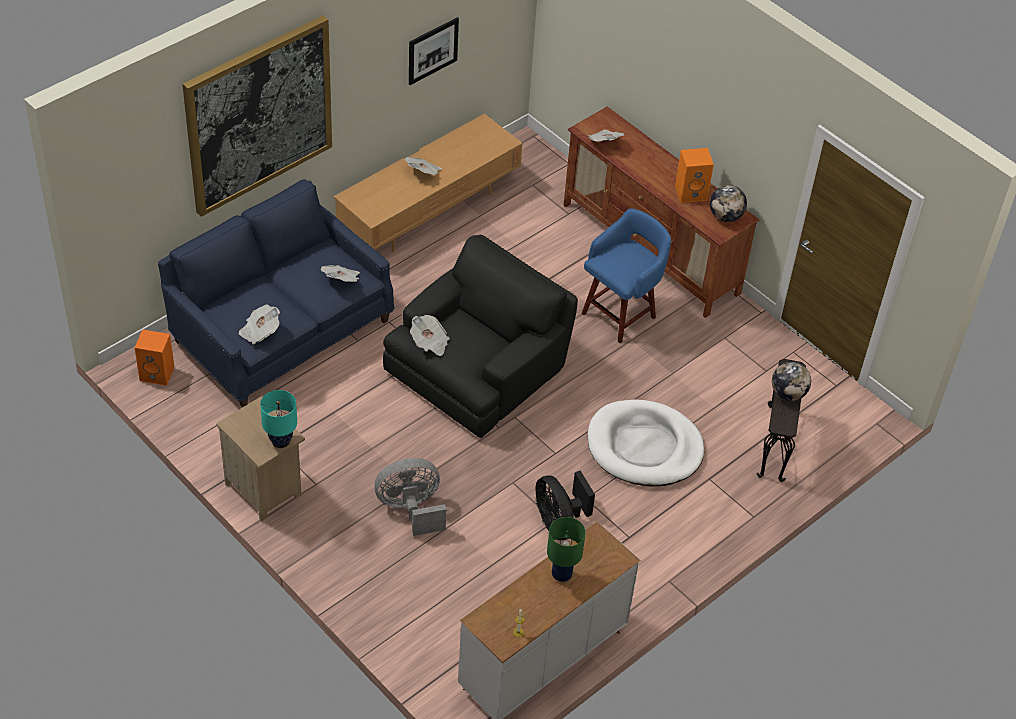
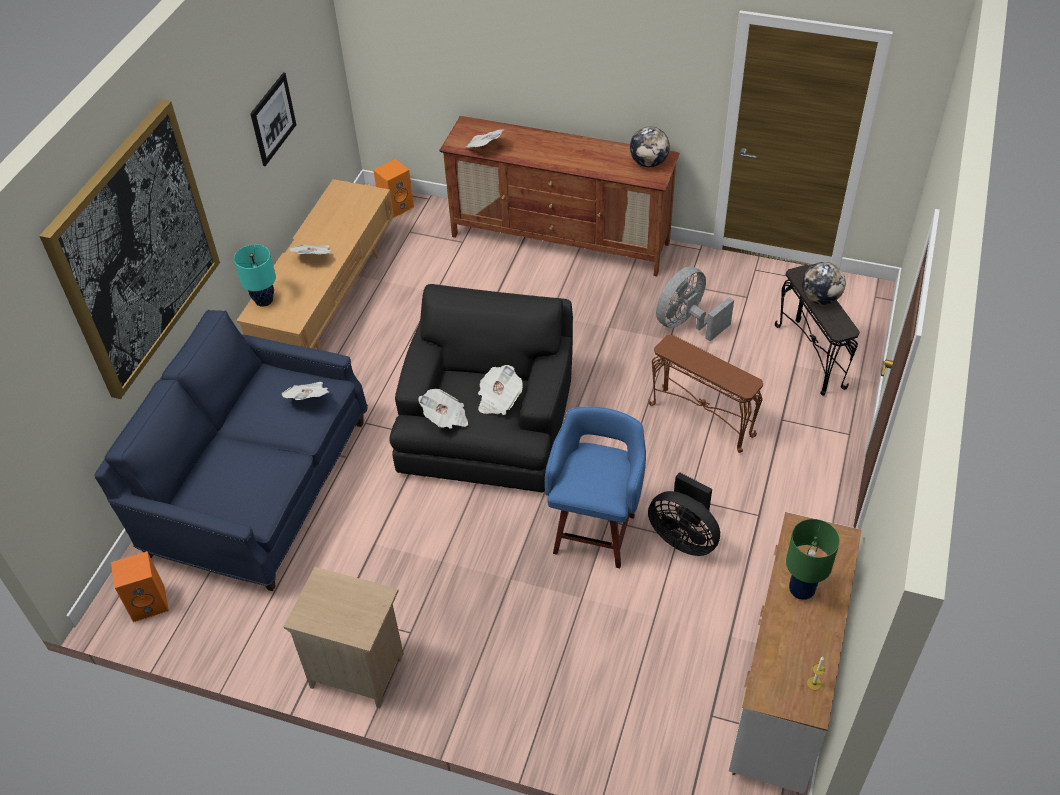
camera: 25 degrees left, 0 degrees up
newspaper [239,304,280,345] -> newspaper moved to [478,365,523,415]
turquoise table lamp [260,390,297,448] -> turquoise table lamp moved to [234,245,276,307]
grey fan [374,458,446,536] -> grey fan moved to [656,266,734,341]
blue stool [582,208,671,343] -> blue stool moved to [545,406,646,569]
white dog bed [588,399,704,487] -> brown side table [648,335,763,453]
orange speaker [675,148,714,203] -> orange speaker moved to [373,159,414,218]

